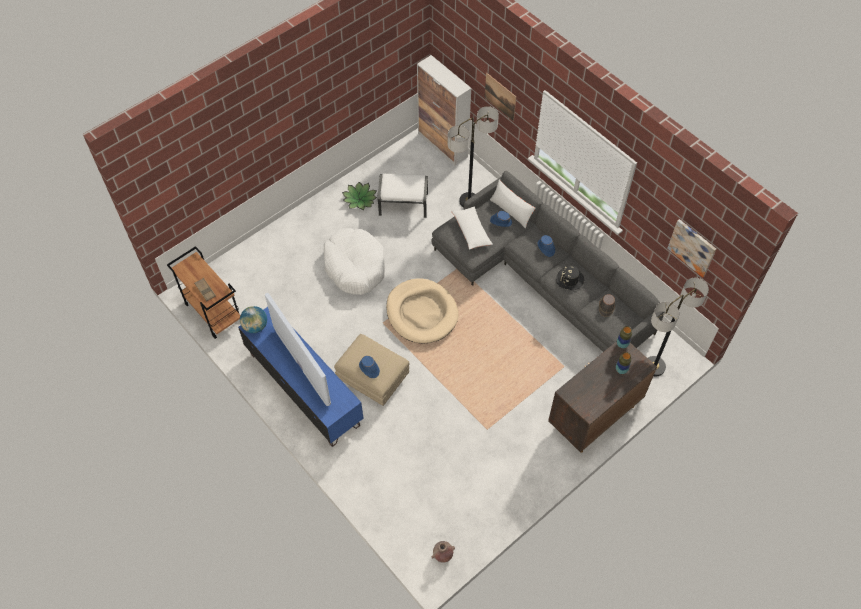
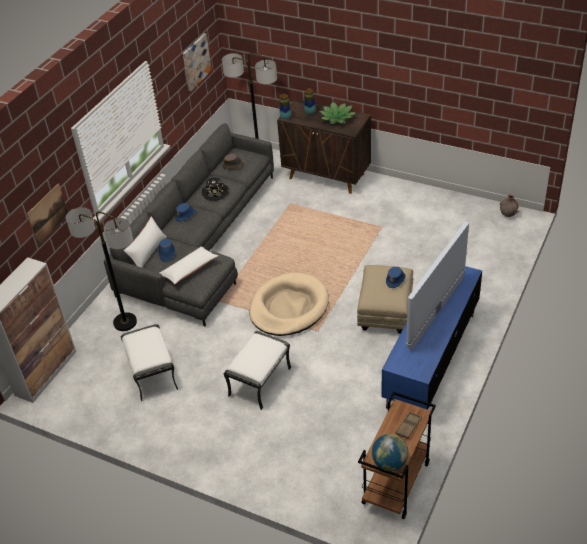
camera: 110 degrees left, 15 degrees down
globe [240,306,267,333] -> globe moved to [372,434,408,471]
white dog bed [324,228,385,295] -> white ottoman [224,331,291,410]
potted plant [342,182,377,210] -> potted plant moved to [319,101,357,125]

